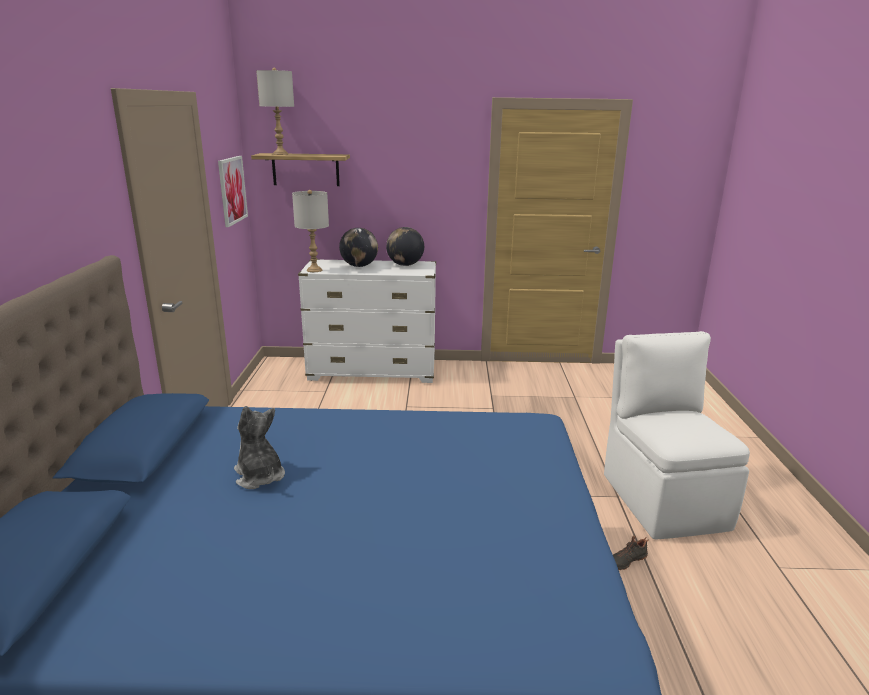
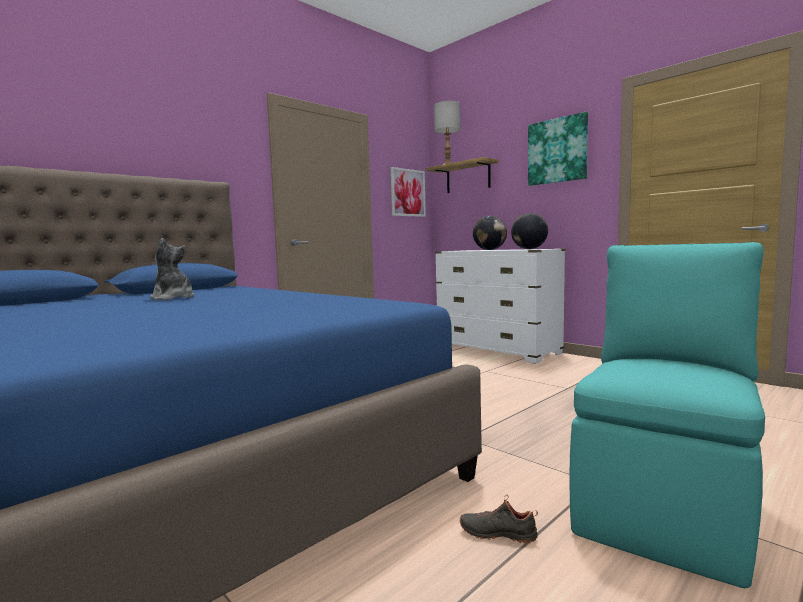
camera: 45 degrees right, 15 degrees down
plush toy [234,406,285,489] -> plush toy turned 60 degrees counterclockwise [150,238,194,300]
grey table lamp [292,190,329,272] -> none
white chair [604,331,750,539] -> turquoise chair [570,242,765,588]
none -> picture [528,112,588,186]

